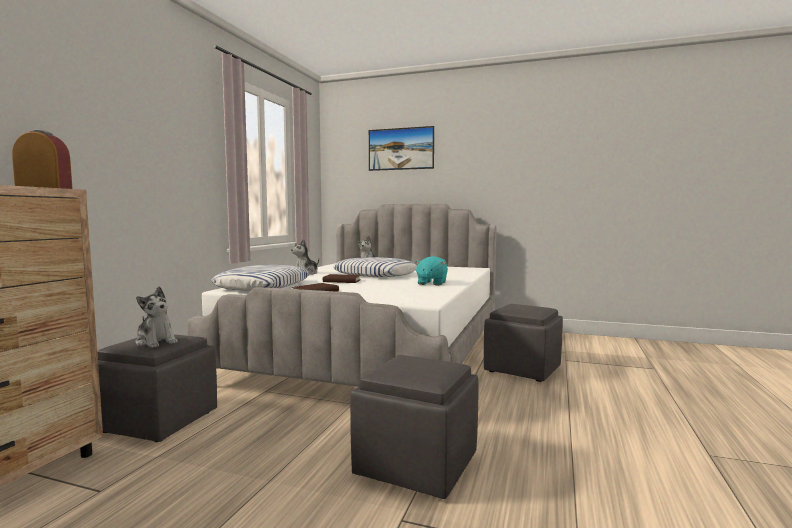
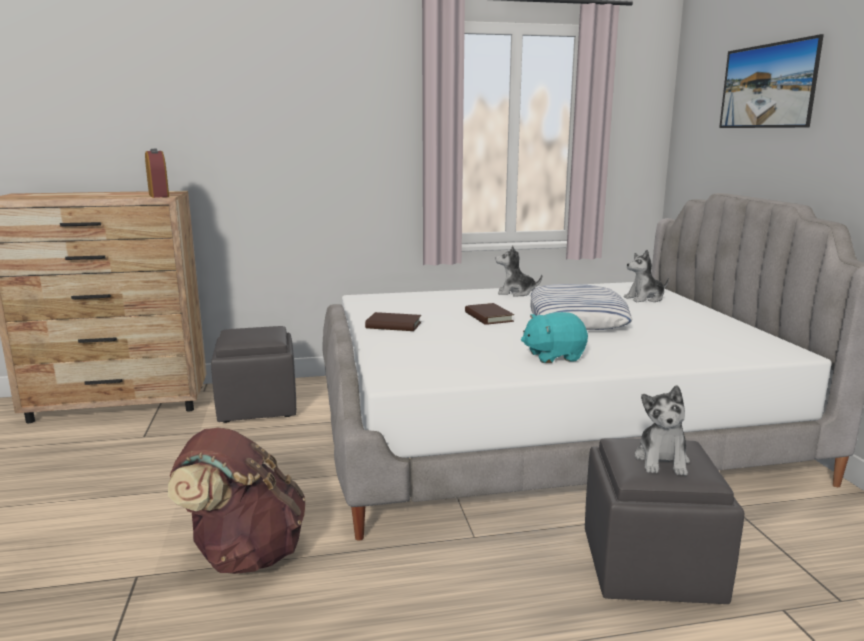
camera: 60 degrees right, 10 degrees up
plush toy [136,287,178,348] -> plush toy moved to [635,385,690,476]
pillow [211,265,310,291] -> none
grey ottoman [350,355,479,499] -> brown backpack [168,427,306,574]

